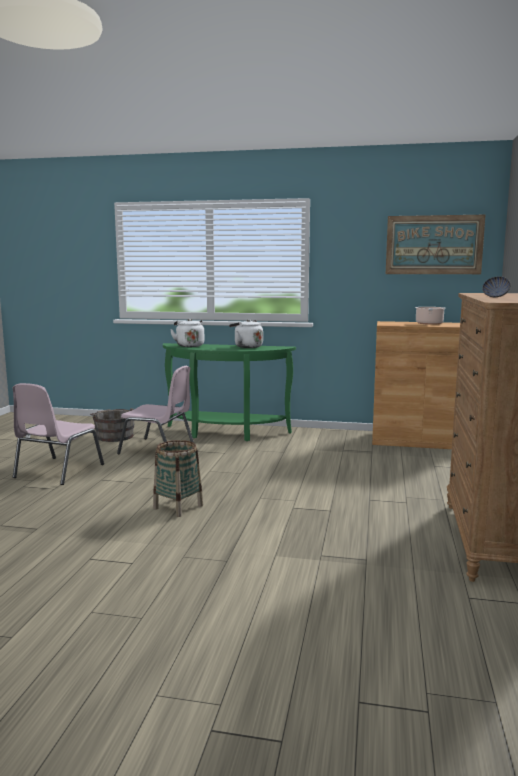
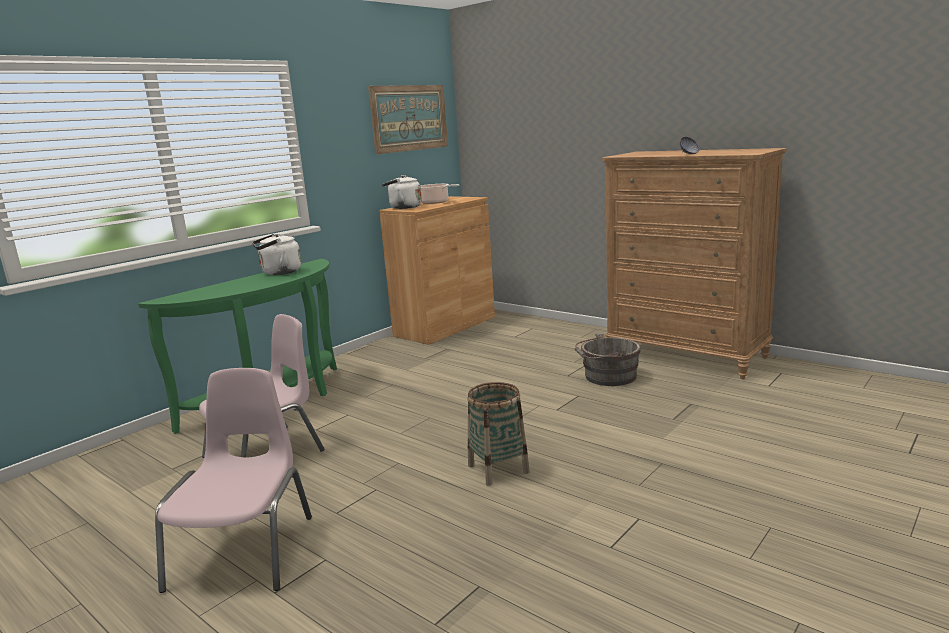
camera: 60 degrees left, 5 degrees up
pink chair [13,383,104,485] -> pink chair turned 135 degrees counterclockwise [155,368,312,593]
grey bucket [90,408,134,442] -> grey bucket moved to [575,333,641,386]
white kettle [170,319,204,347] -> white kettle moved to [382,175,422,209]

